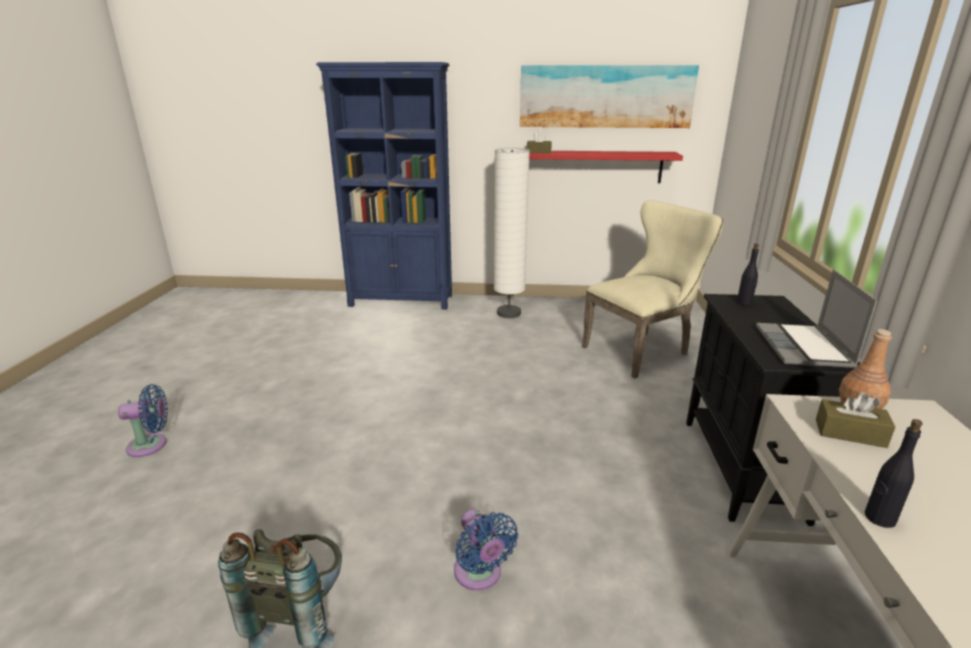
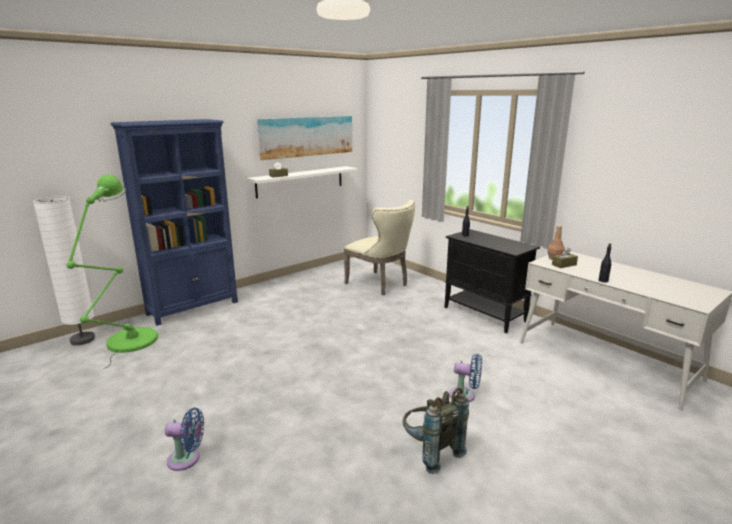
camera: 45 degrees left, 5 degrees down
blue fan [118,384,168,457] -> blue fan turned 60 degrees clockwise [165,408,204,471]
white floor lamp [494,148,530,318] -> white floor lamp moved to [33,196,95,345]
red shelf [529,151,683,183] -> white shelf [247,166,358,198]
beige chair [582,200,723,378] -> beige chair turned 120 degrees clockwise [344,200,415,295]
laptop [756,269,877,368] -> none
none -> green floor lamp [66,174,158,369]

